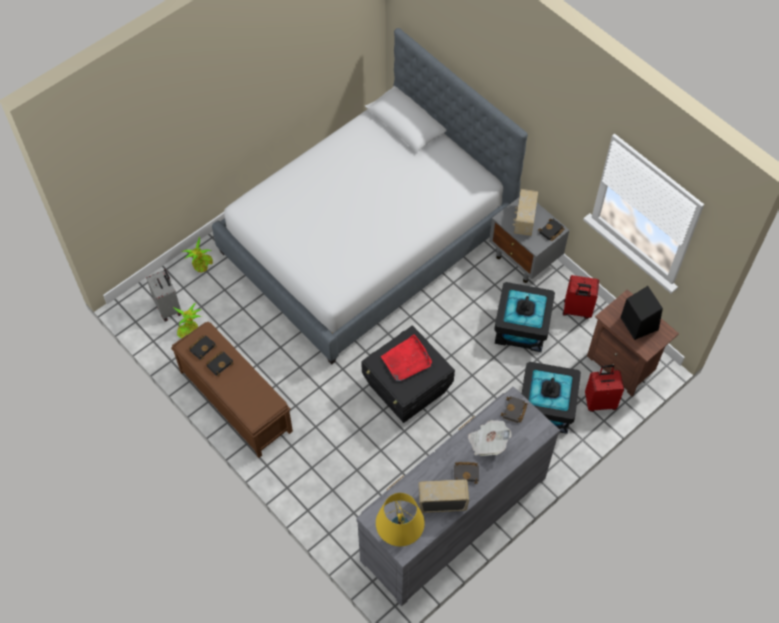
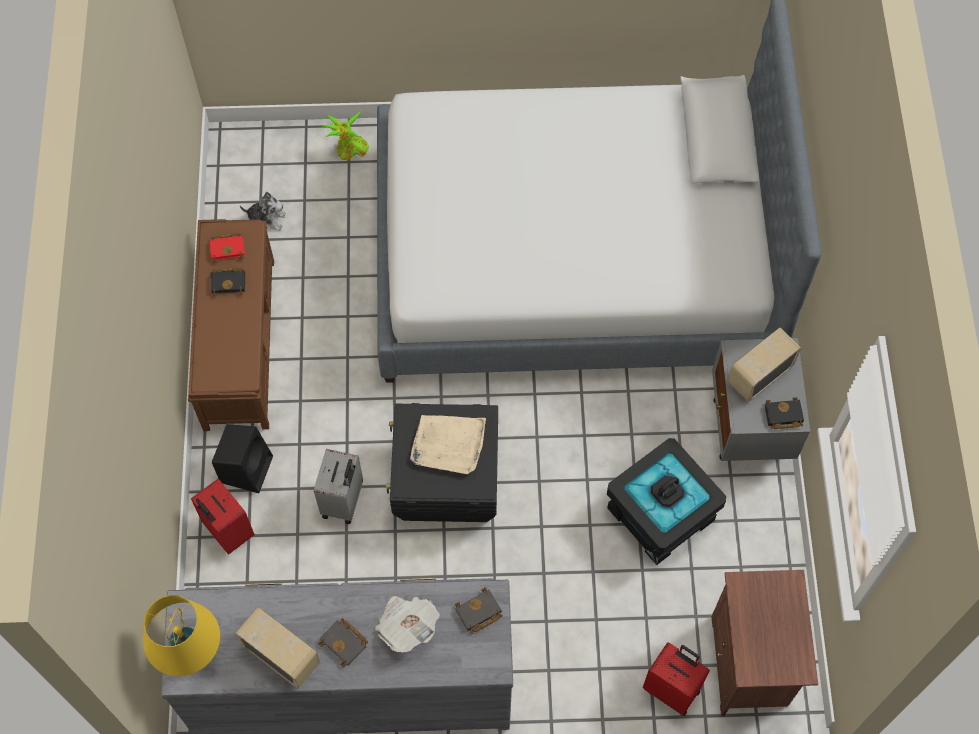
camera: 40 degrees right, 5 degrees up
grey suitcase [146,269,181,322] -> grey suitcase moved to [314,449,363,524]
potted plant [173,303,202,338] -> plush toy [240,192,286,231]
black book [189,335,217,360] -> red book [209,233,245,263]
red tray [381,334,432,381] -> beige tray [410,415,486,474]
black storage box [522,362,581,434] -> none
red suitcase [563,275,599,319] -> red suitcase moved to [191,479,255,555]
black speaker [620,286,663,340] -> black speaker moved to [212,424,273,493]

